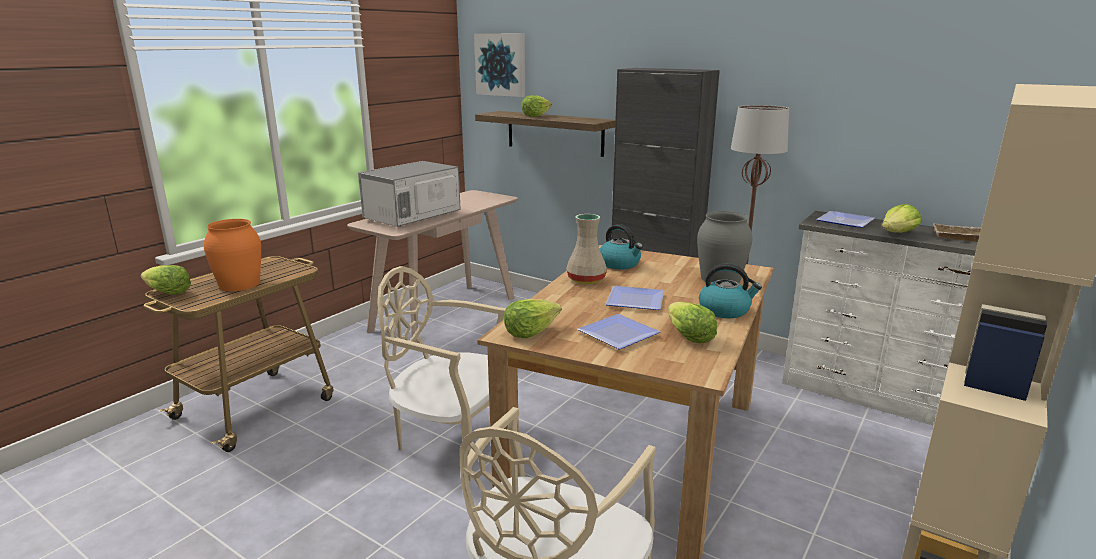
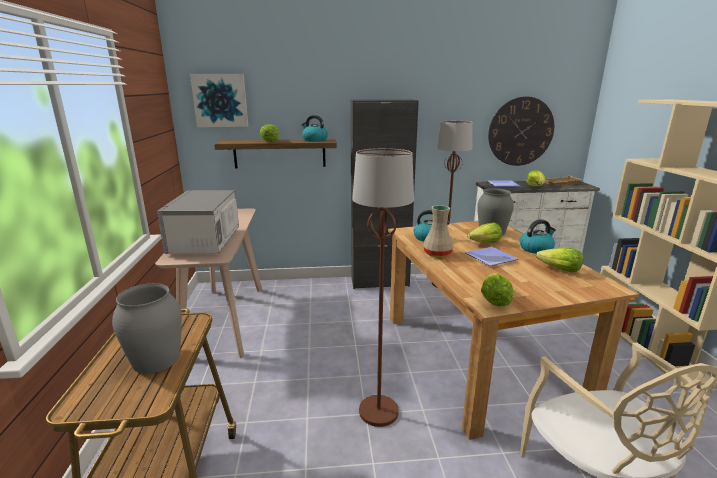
camera: 40 degrees left, 0 degrees up
lettuce [141,265,191,295] -> lettuce moved to [467,223,502,243]
orange vase [204,219,261,291] -> grey vase [112,283,182,374]
beige chair [377,266,506,481] -> brown floor lamp [352,148,414,427]
plate [577,314,661,349] -> none
none -> kettle [301,115,328,142]
none -> wall clock [488,97,554,166]

